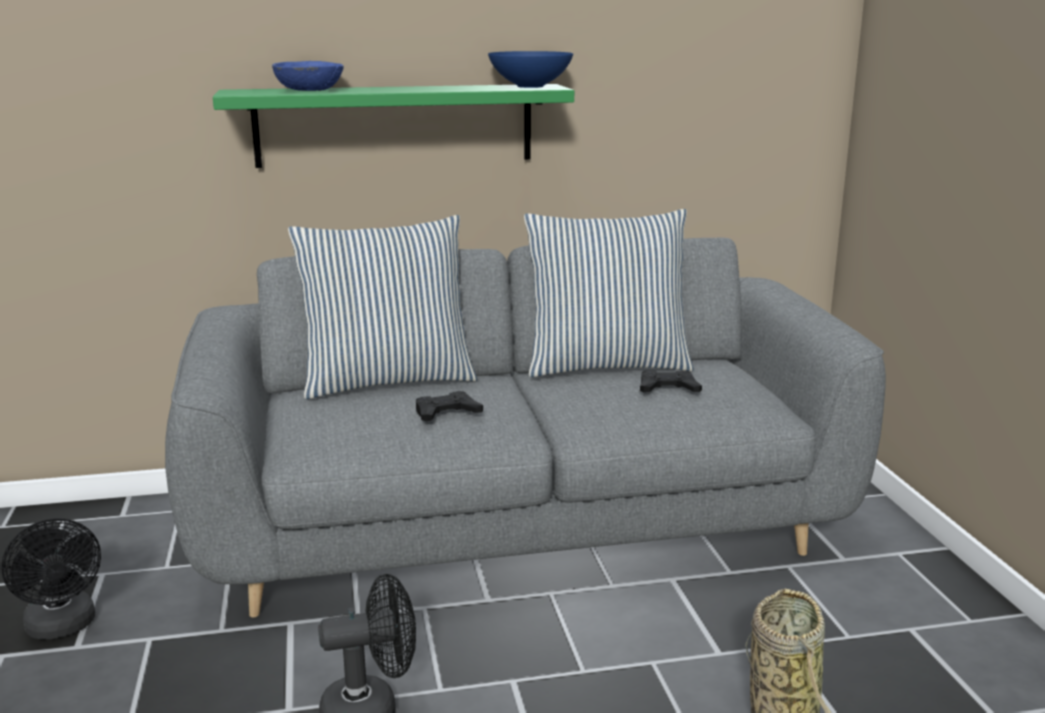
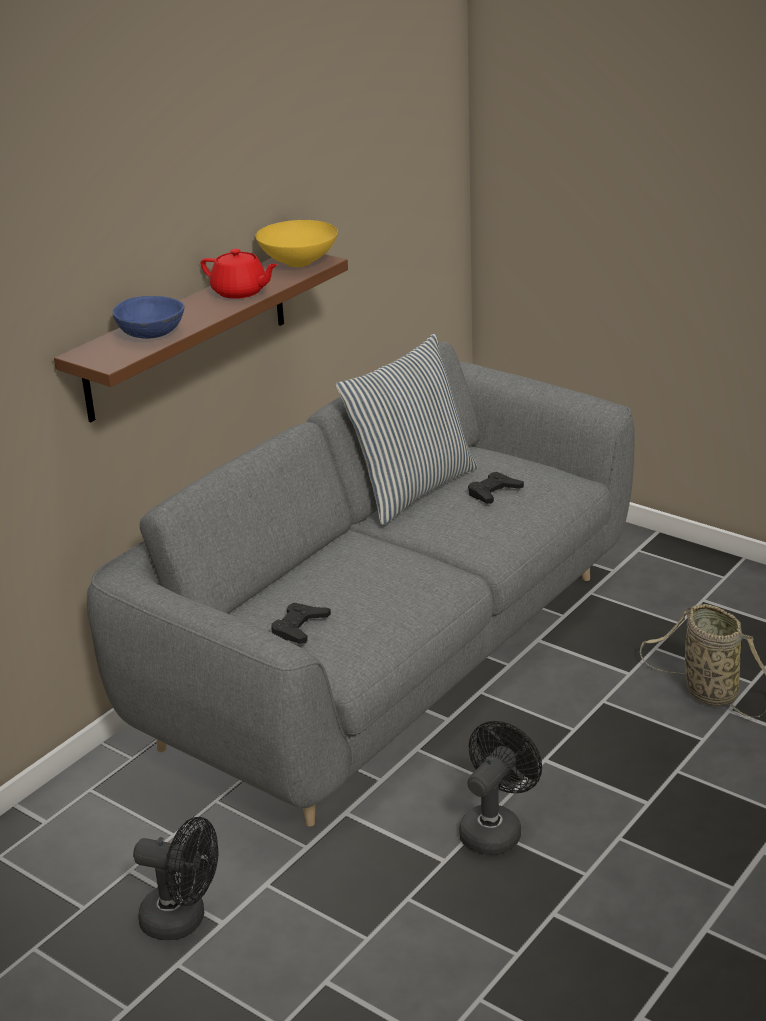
camera: 40 degrees left, 10 degrees up
green shelf [213,84,574,168] -> brown shelf [54,254,348,422]
pillow [288,215,477,399] -> none
black game controller [416,391,483,422] -> black game controller moved to [271,603,331,644]
blue bowl [488,51,573,88] -> yellow bowl [256,220,338,267]
none -> red teapot [201,249,278,299]

